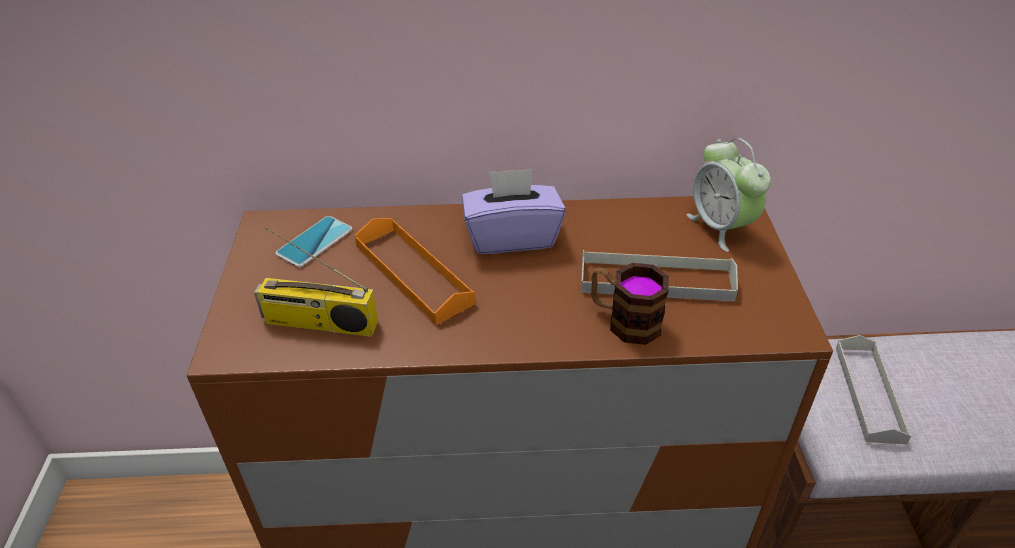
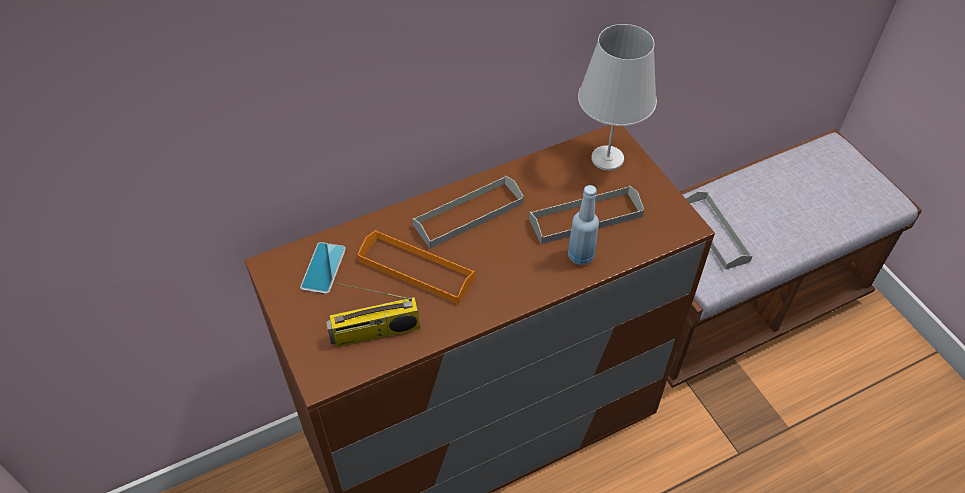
camera: 25 degrees left, 10 degrees up
purple tissue box [462,169,566,254] -> grey tray [412,175,524,248]
mug [591,263,669,345] -> blue bottle [568,185,599,265]
alarm clock [687,138,771,252] -> white table lamp [578,24,657,171]

